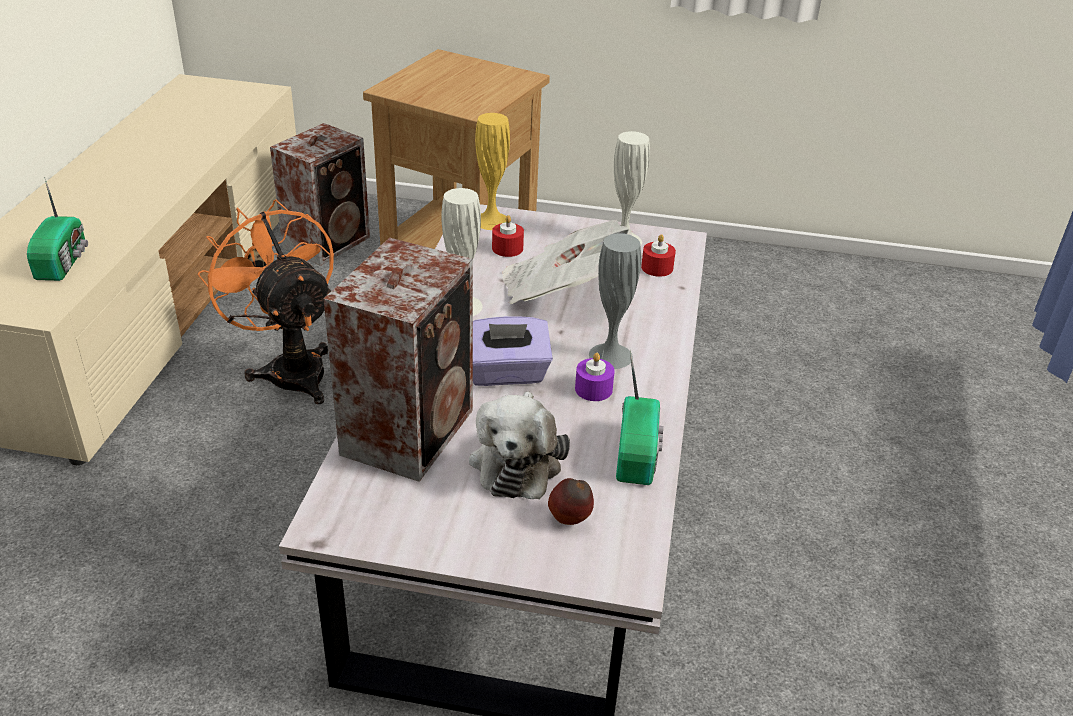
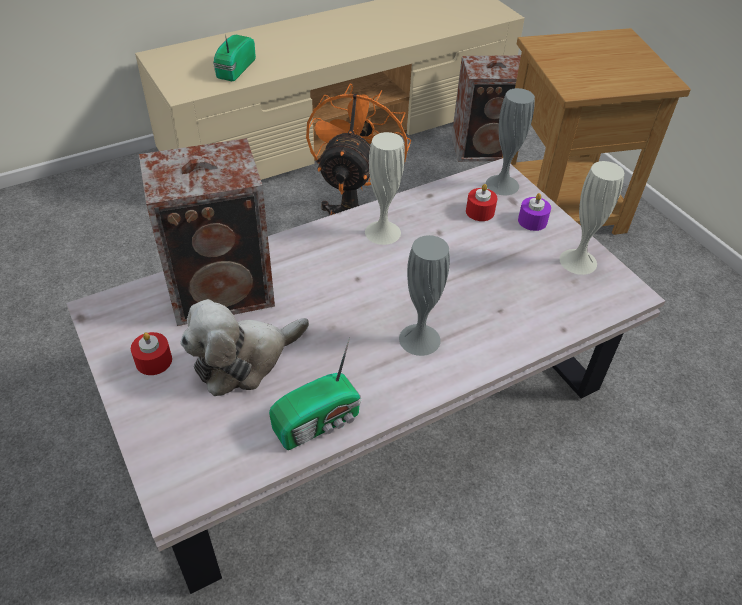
camera: 50 degrees right, 10 degrees up
radio [27,177,88,281] -> radio turned 150 degrees clockwise [213,35,256,81]
purple tissue box [473,316,553,386] -> none
yellow vase [475,113,510,230] -> grey vase [486,88,535,195]
newspaper [502,220,632,304] -> none
apple [548,478,594,525] -> none
purple candle [575,353,615,401] -> purple candle moved to [518,193,551,231]
red candle [641,234,676,277] -> red candle moved to [131,332,172,375]

